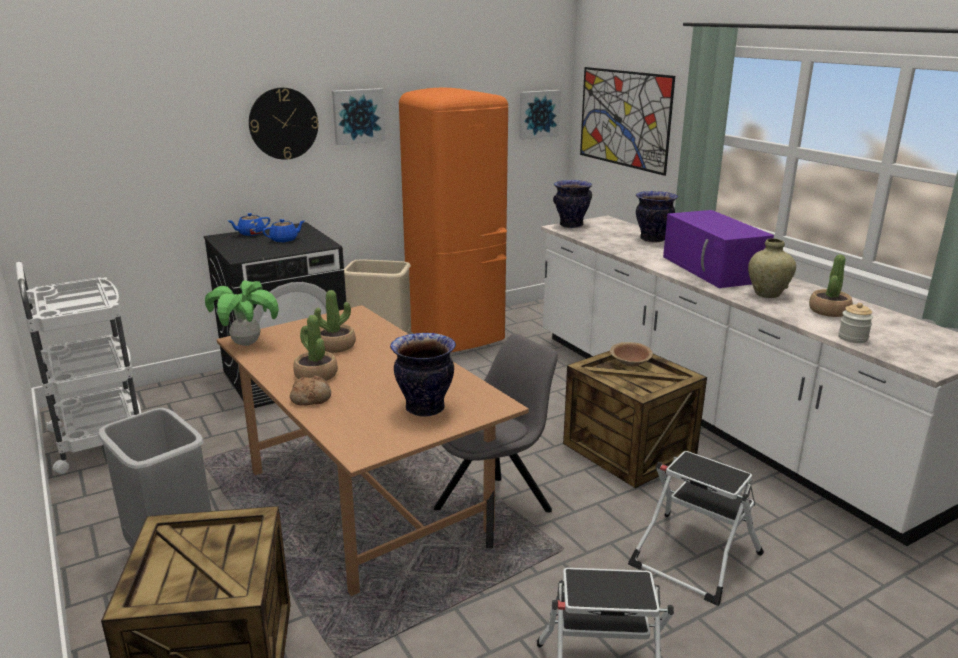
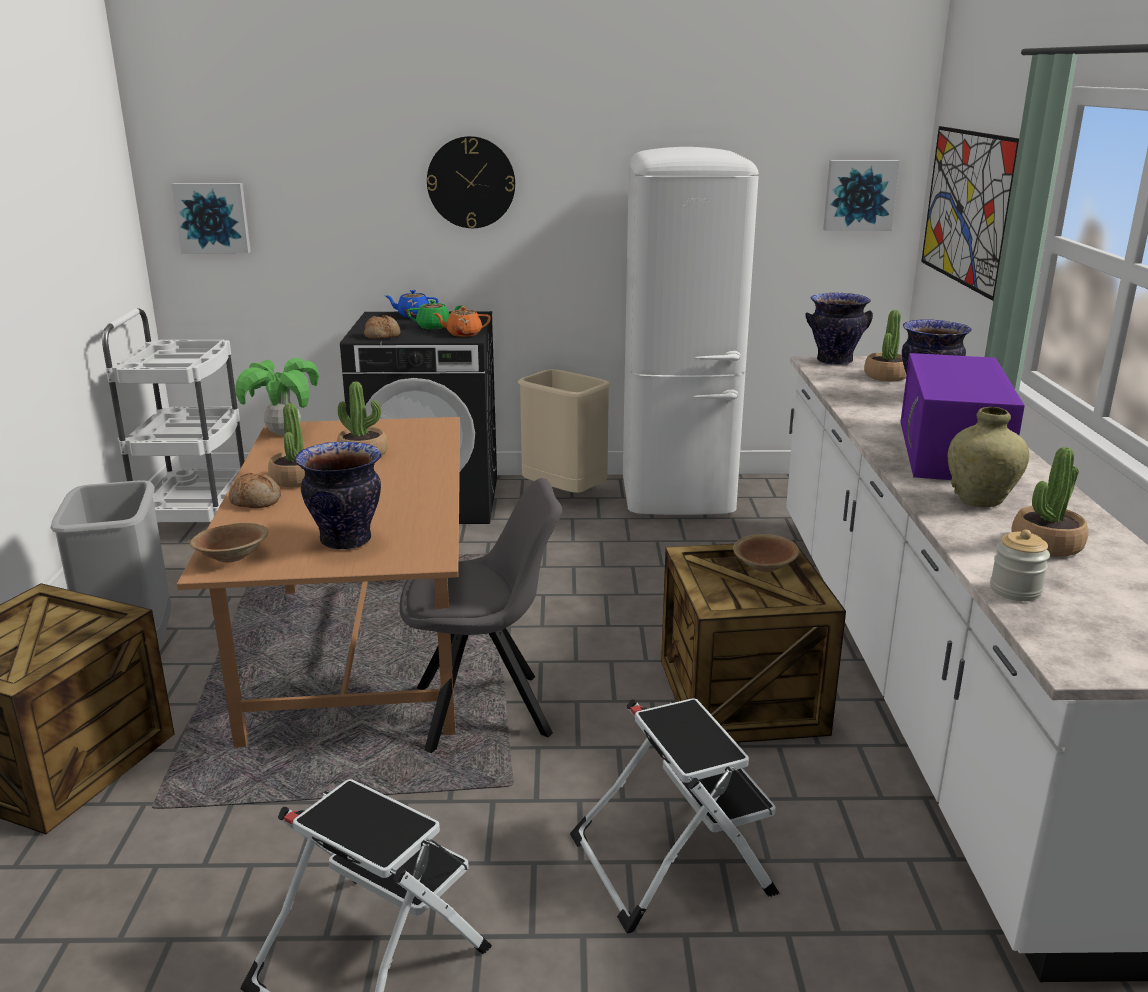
camera: 30 degrees right, 0 degrees up
blue teapot [263,219,304,243] -> green teapot [407,300,462,329]
picture [332,88,385,145] -> picture moved to [171,183,251,253]
orange fridge [399,88,508,352] -> white fridge [623,147,759,515]
none -> brown bowl [190,523,268,563]
none -> bread [364,315,400,339]
none -> orange teapot [433,306,491,337]
none -> potted plant [864,310,906,381]

